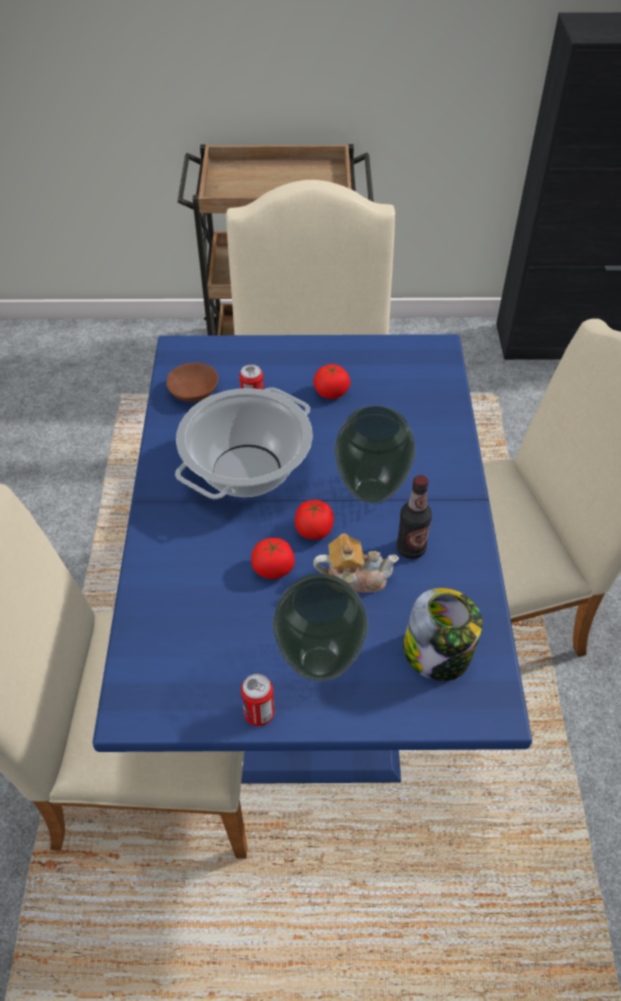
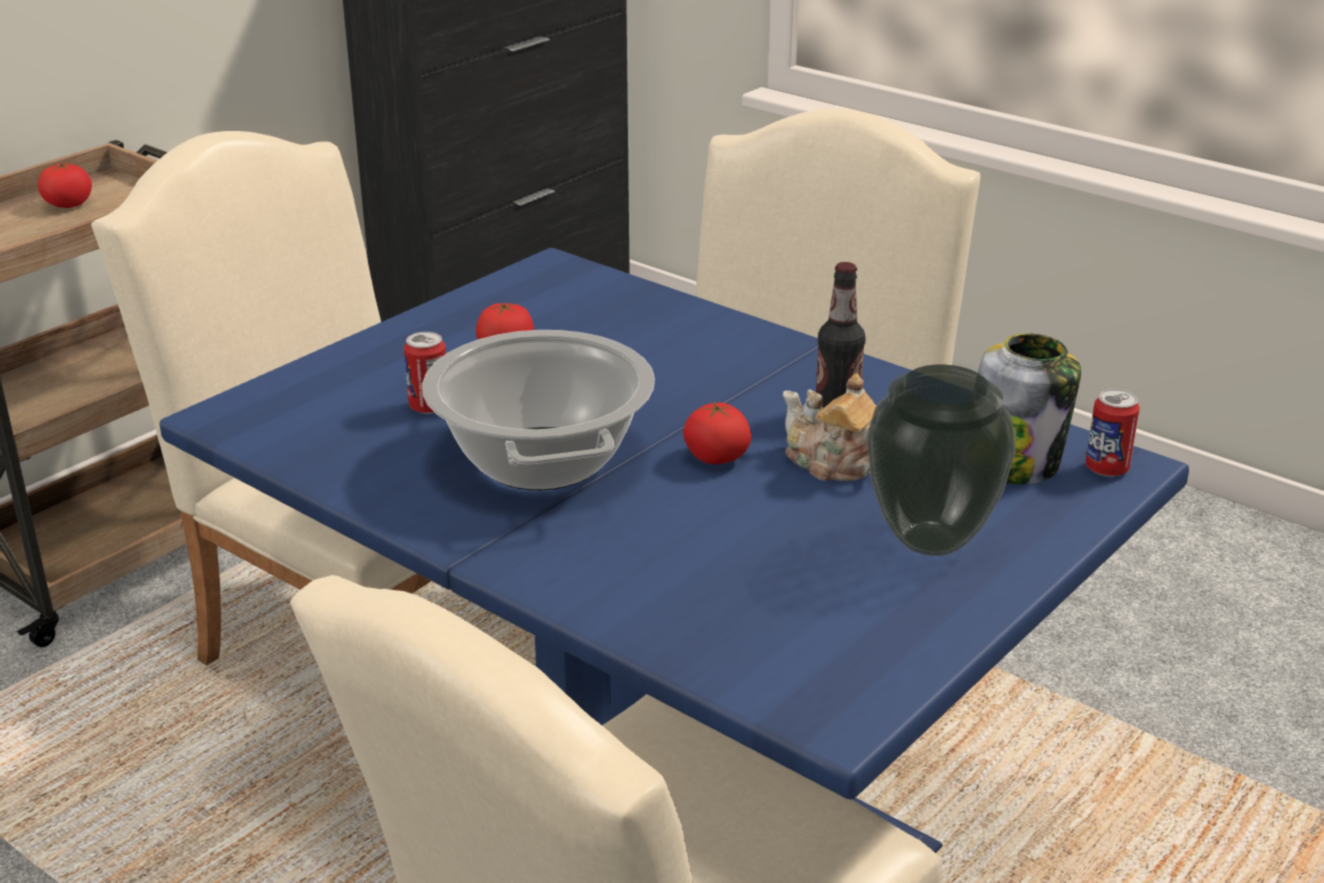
camera: 50 degrees left, 20 degrees down
brown bowl [166,363,218,402] -> none
can [241,674,275,726] -> can moved to [1086,389,1140,477]
tomato [251,538,295,579] -> tomato moved to [38,162,92,208]
teapot [313,534,399,593] -> teapot turned 90 degrees counterclockwise [783,373,876,481]
vase [334,406,416,503] -> none

